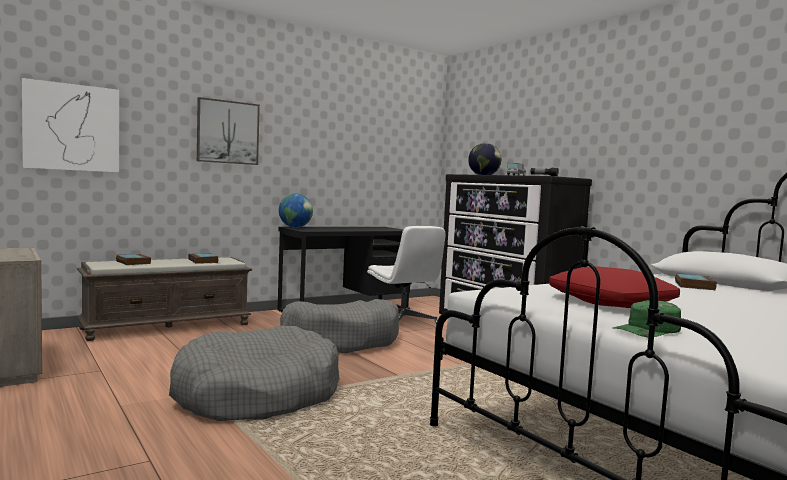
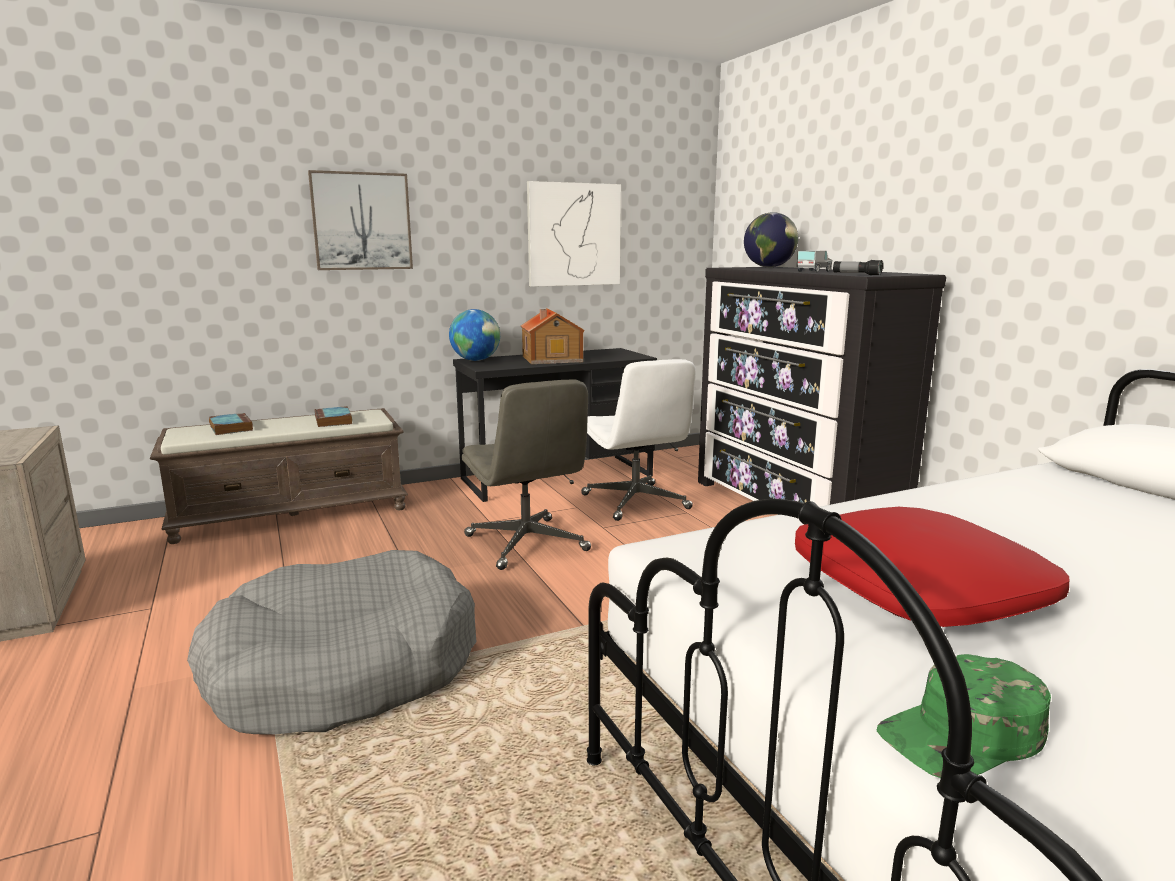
camera: 10 degrees right, 10 degrees up
picture [21,78,119,172] -> picture moved to [527,181,621,287]
grey dog bed [280,299,399,353] -> grey office chair [462,380,591,570]
book [675,273,717,290] -> none
none -> toy house [521,308,585,364]

